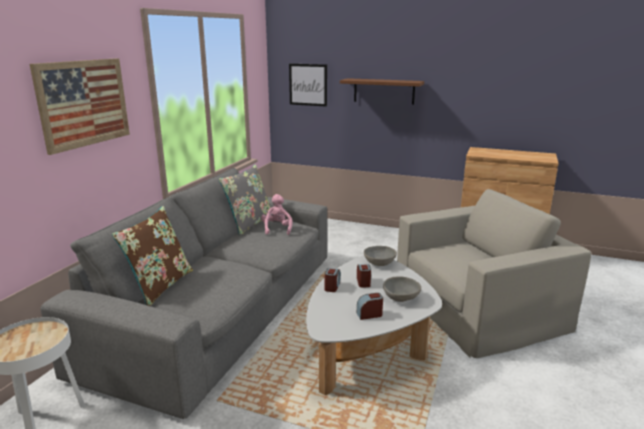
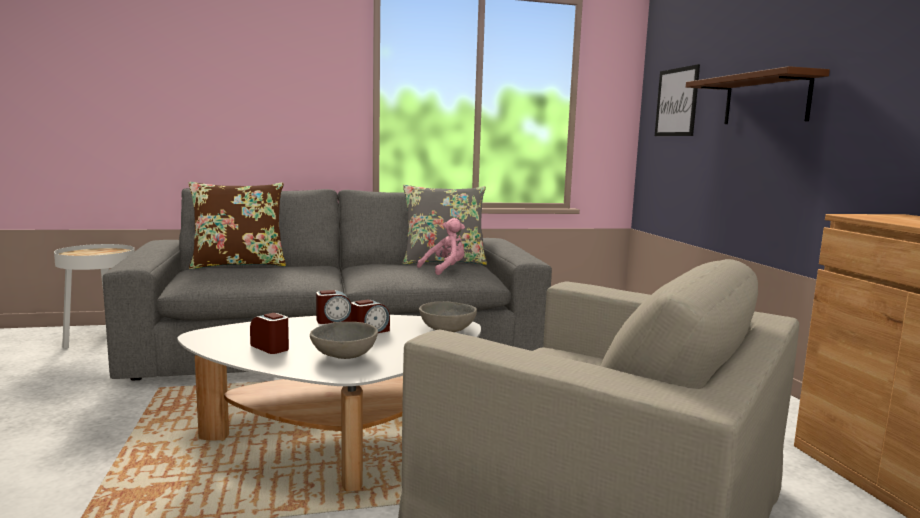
camera: 55 degrees right, 10 degrees down
picture [29,58,130,155] -> none

